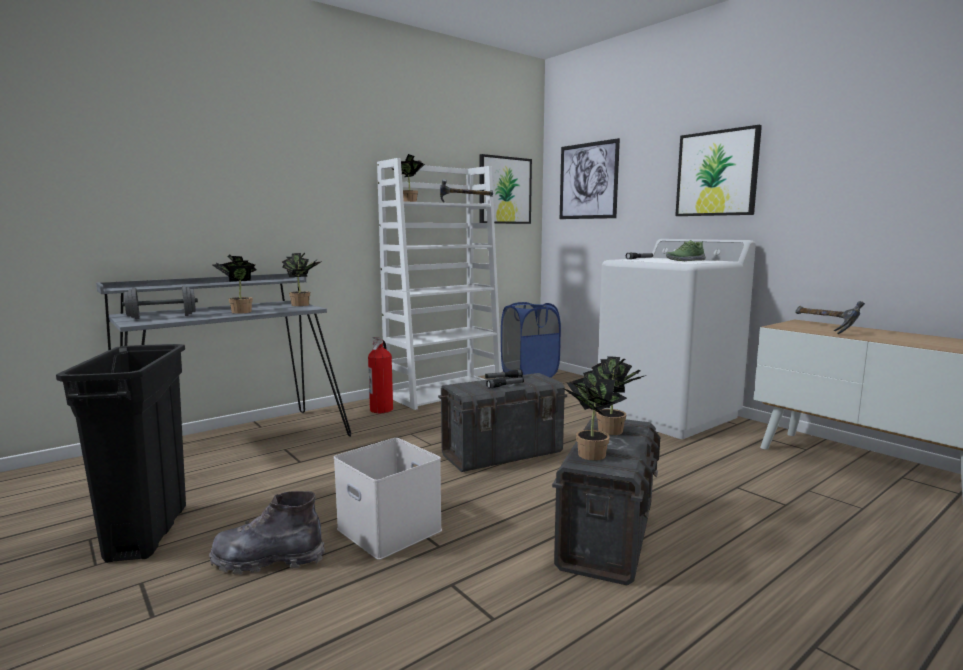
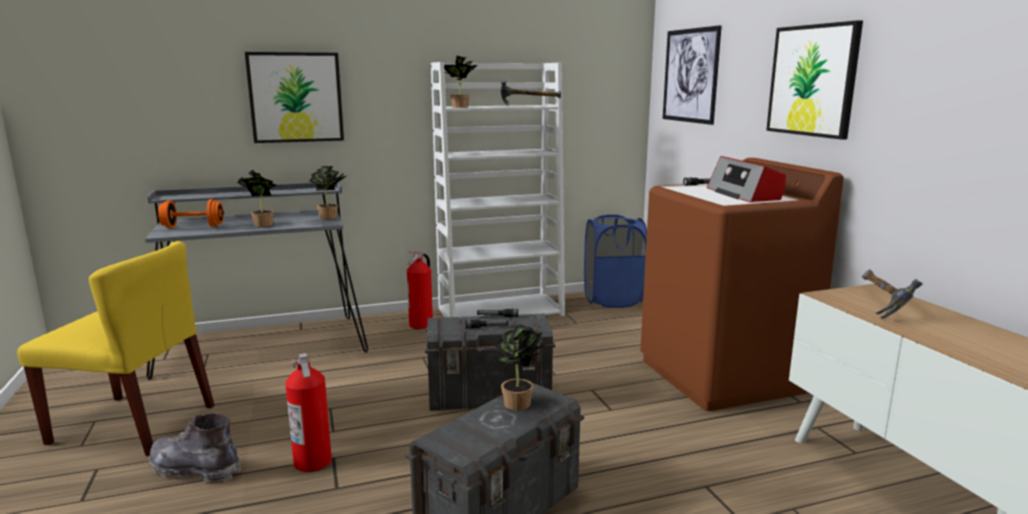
camera: 20 degrees right, 5 degrees up
black trash can [56,344,186,563] -> yellow chair [17,241,215,456]
grey dumbbell [122,286,198,319] -> orange dumbbell [158,199,224,228]
white storage box [334,438,442,560] -> fire extinguisher [285,353,332,472]
picture [480,154,532,224] -> picture moved to [245,52,344,143]
potted plant [563,370,627,461] -> none
white washing machine [598,239,756,439] -> brown washing machine [640,158,844,411]
shoe [666,240,706,261] -> radio [707,156,786,202]

